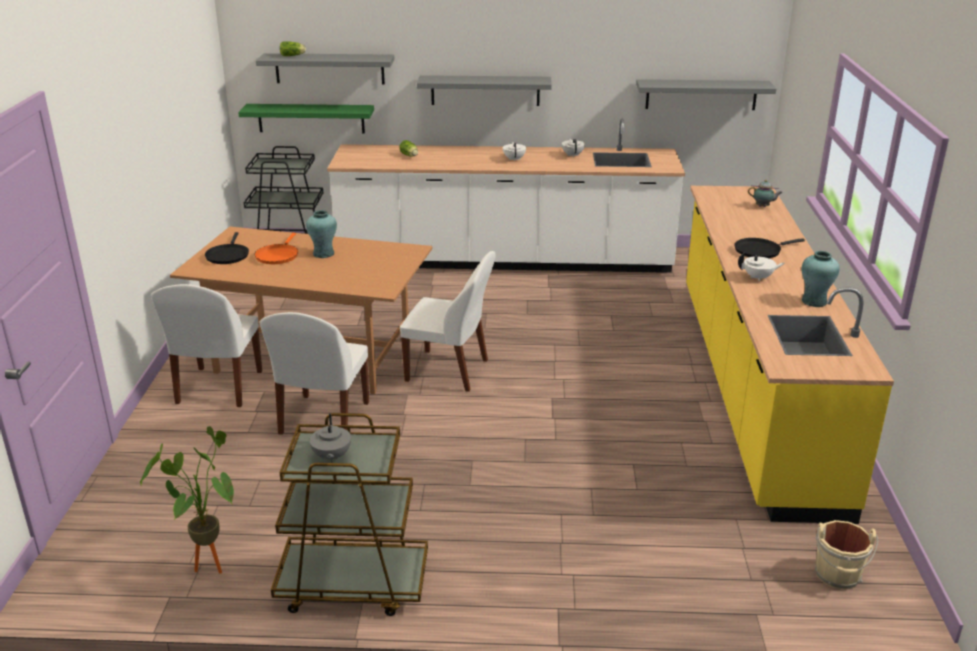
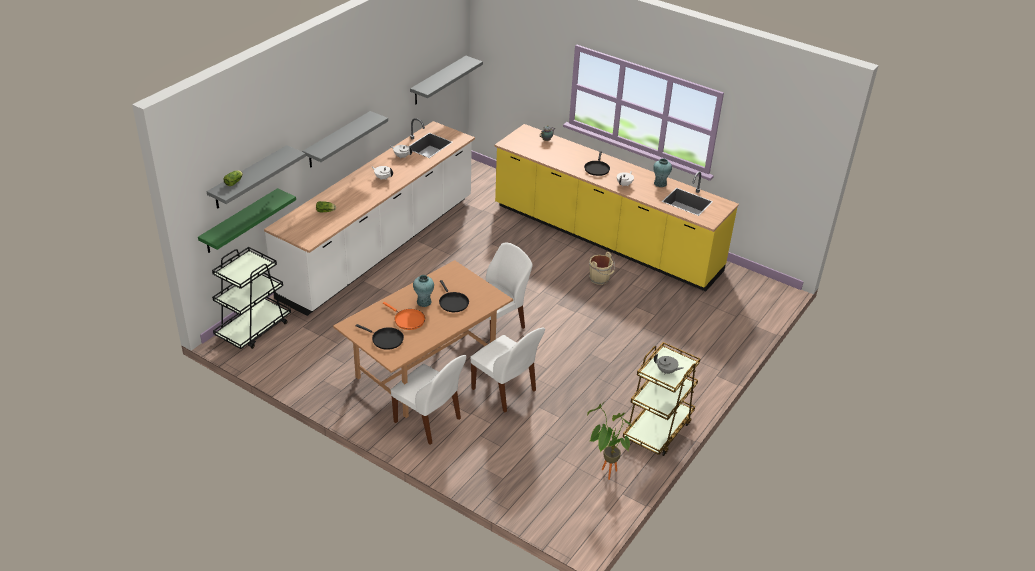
camera: 60 degrees left, 10 degrees up
beige bucket [815,520,878,589] -> beige bucket moved to [589,252,615,285]
none -> black frying pan [439,280,469,312]

